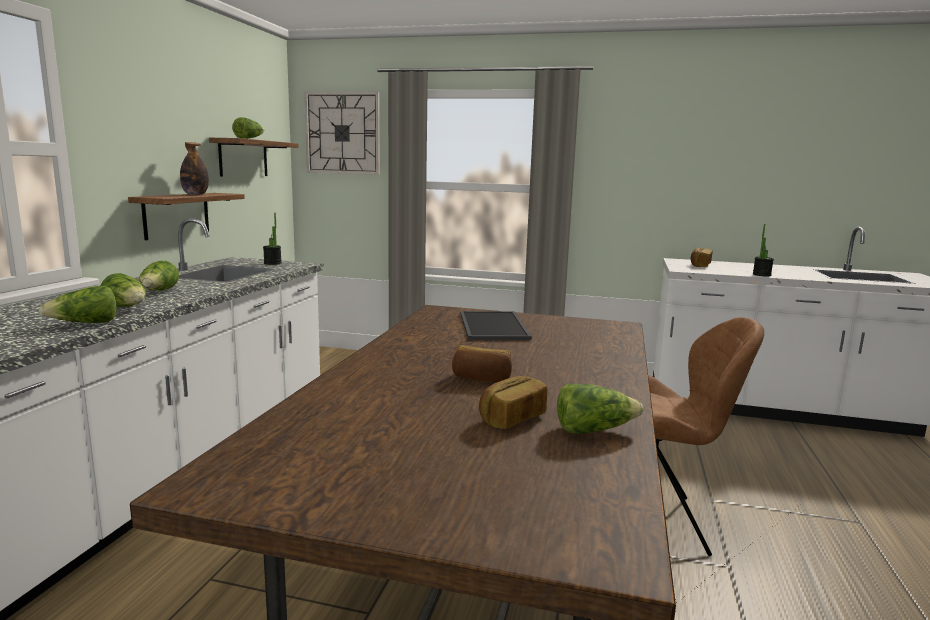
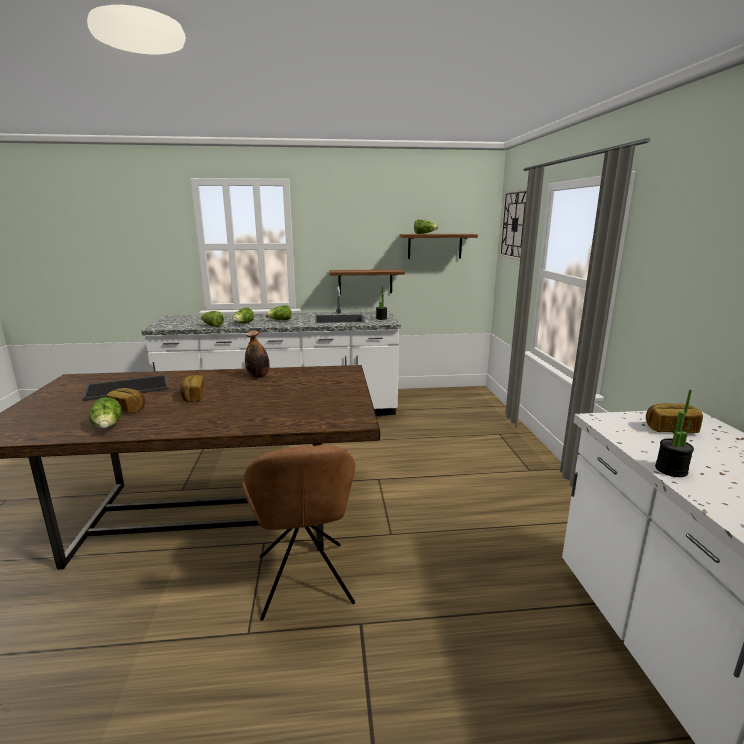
camera: 70 degrees right, 5 degrees up
bottle [180,142,209,195] -> bottle moved to [245,331,270,378]
tray [460,311,532,340] -> tray moved to [82,375,169,401]

